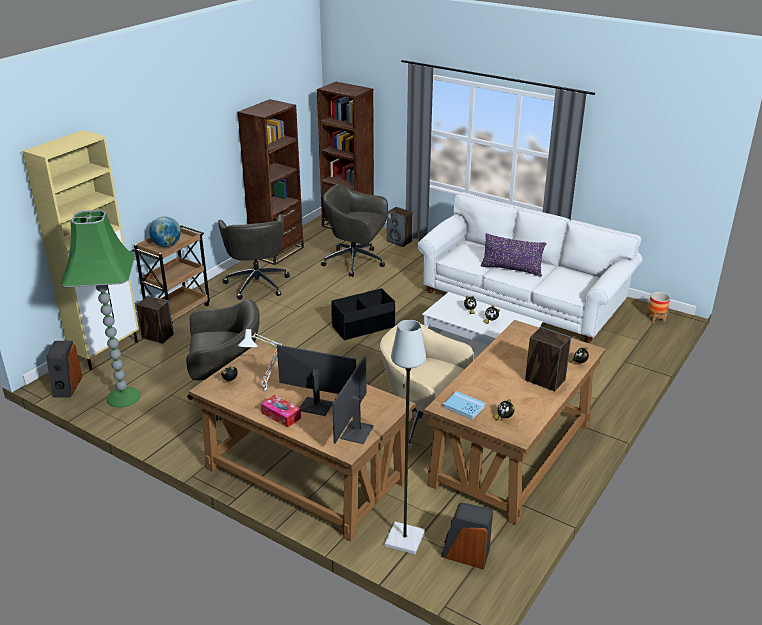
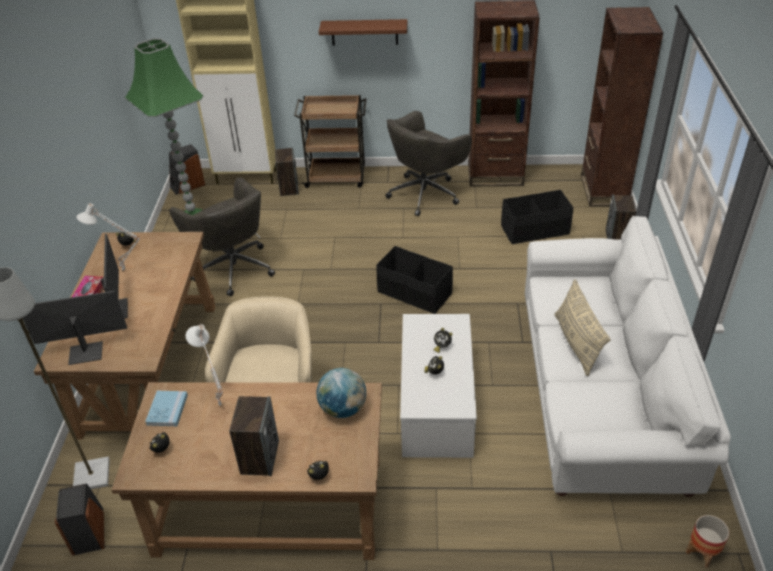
camera: 60 degrees right, 10 degrees up
globe [149,216,181,247] -> globe moved to [316,368,366,418]
grey office chair [321,184,388,277] -> black storage box [501,190,574,244]
purple pillow [481,233,547,277] -> beige pillow [554,279,611,376]
none -> white table lamp [186,324,223,406]
none -> brown shelf [319,19,407,46]

